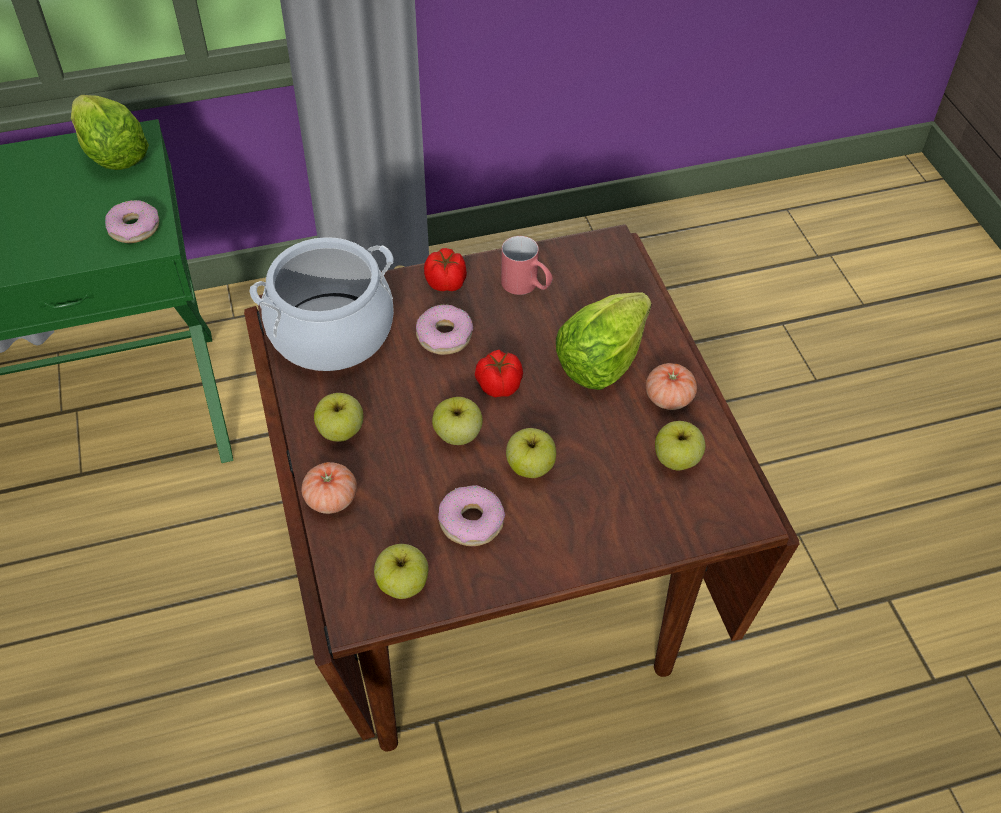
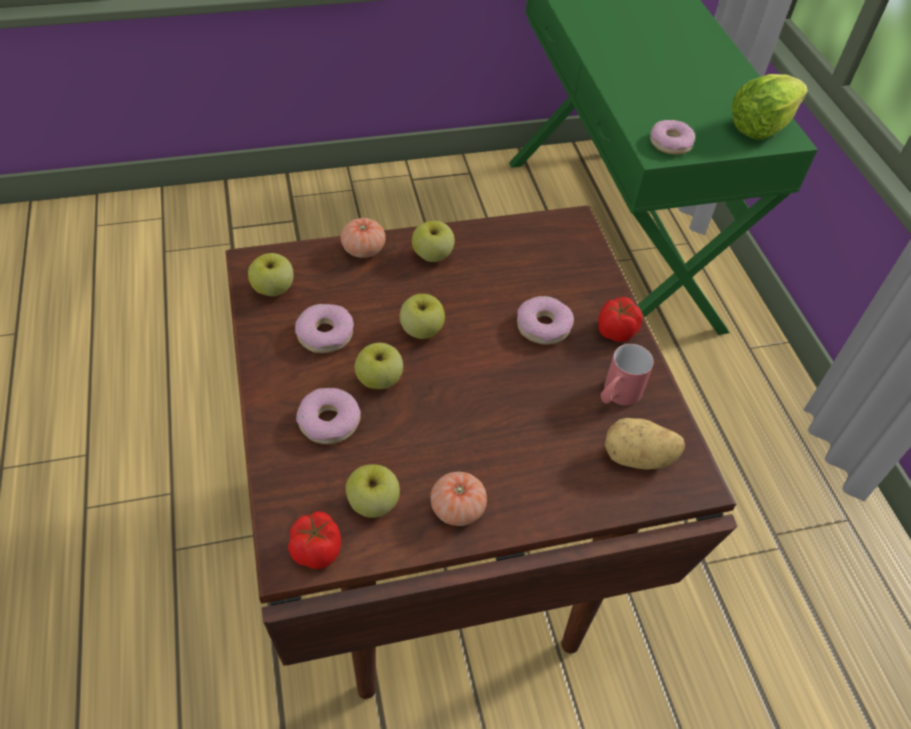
camera: 90 degrees right, 0 degrees up
cooking pot [249,237,394,371] -> none
tomato [475,350,523,397] -> tomato moved to [288,511,341,569]
lettuce [556,292,652,390] -> none
none -> donut [296,388,361,444]
none -> potato [605,418,685,470]

